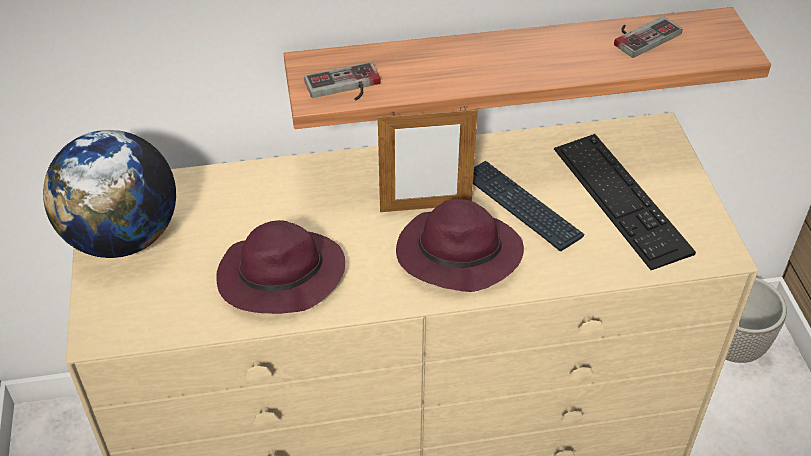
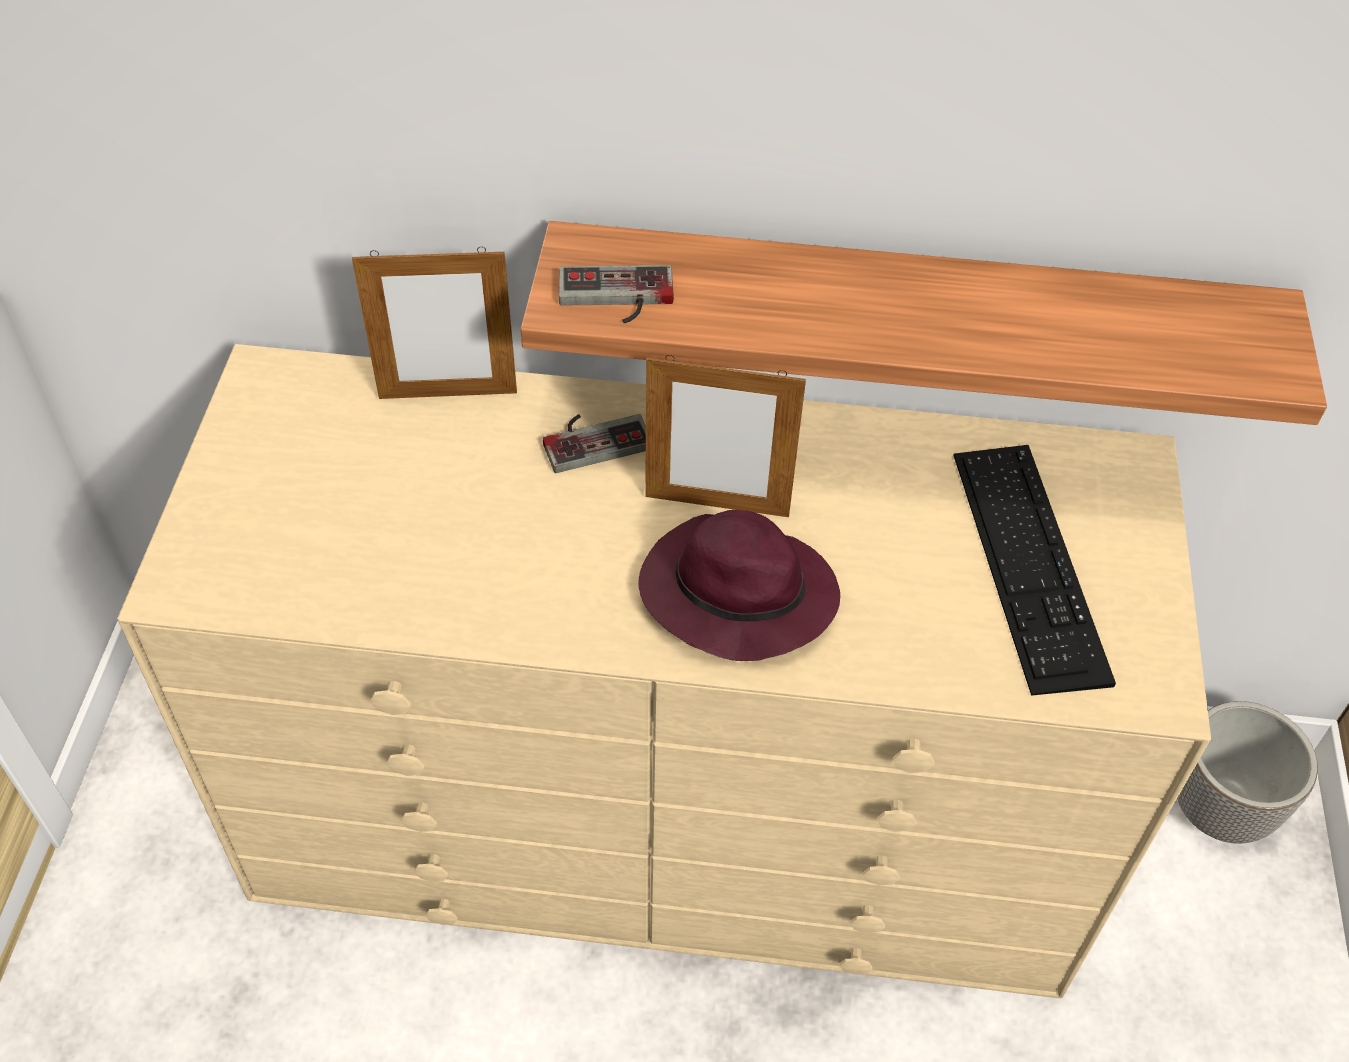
camera: 15 degrees right, 5 degrees up
globe [43,130,176,258] -> none
purple hat [216,220,345,314] -> none
keyboard [473,161,584,251] -> none
game controller [614,16,682,58] -> game controller moved to [543,414,646,473]
none -> picture frame [352,247,517,399]

